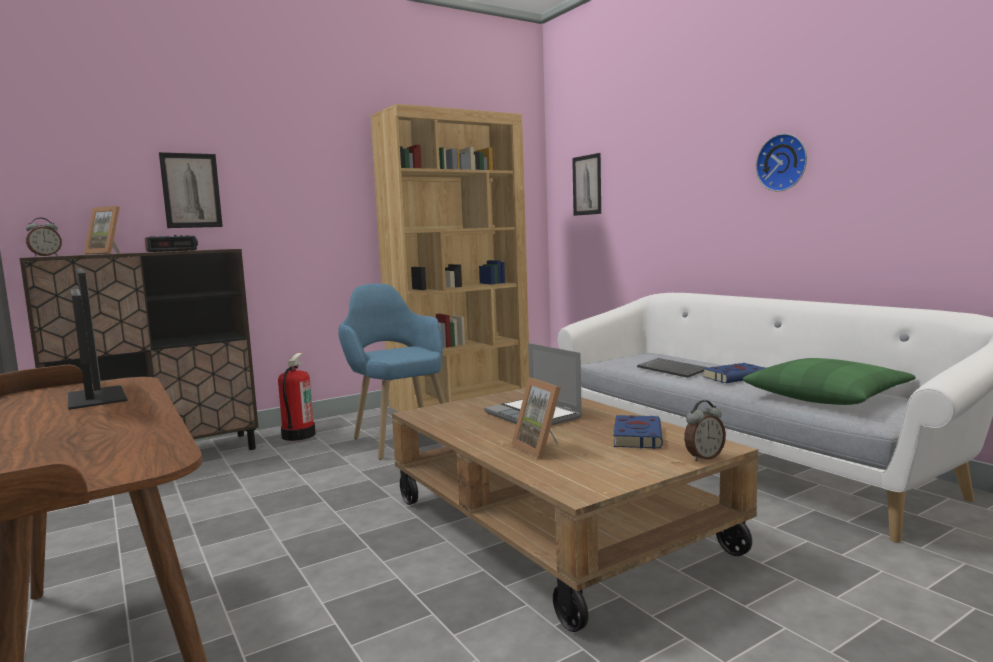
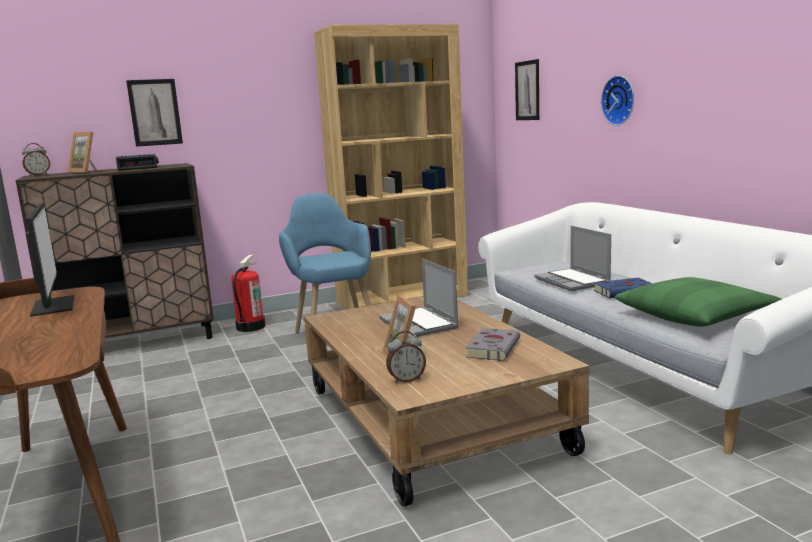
camera: 10 degrees right, 5 degrees up
blue book [613,415,663,449] -> grey book [466,328,520,361]
keyboard [637,358,709,378] -> laptop [534,226,611,291]
alarm clock [684,400,726,461] -> alarm clock moved to [386,331,426,383]
wall clock [756,133,807,192] -> wall clock moved to [601,76,634,126]

